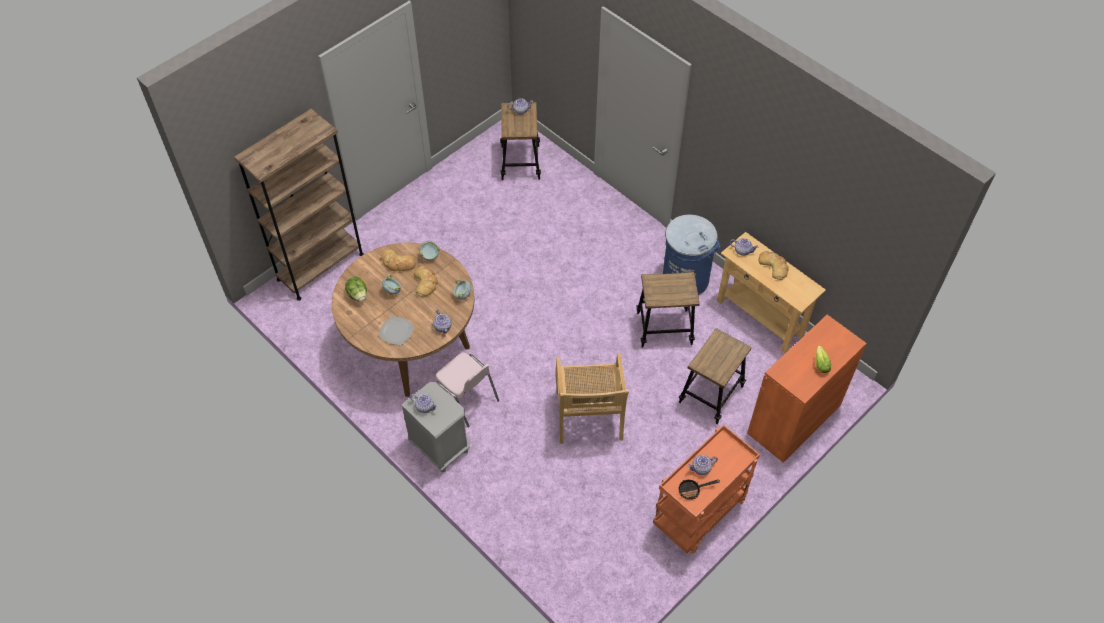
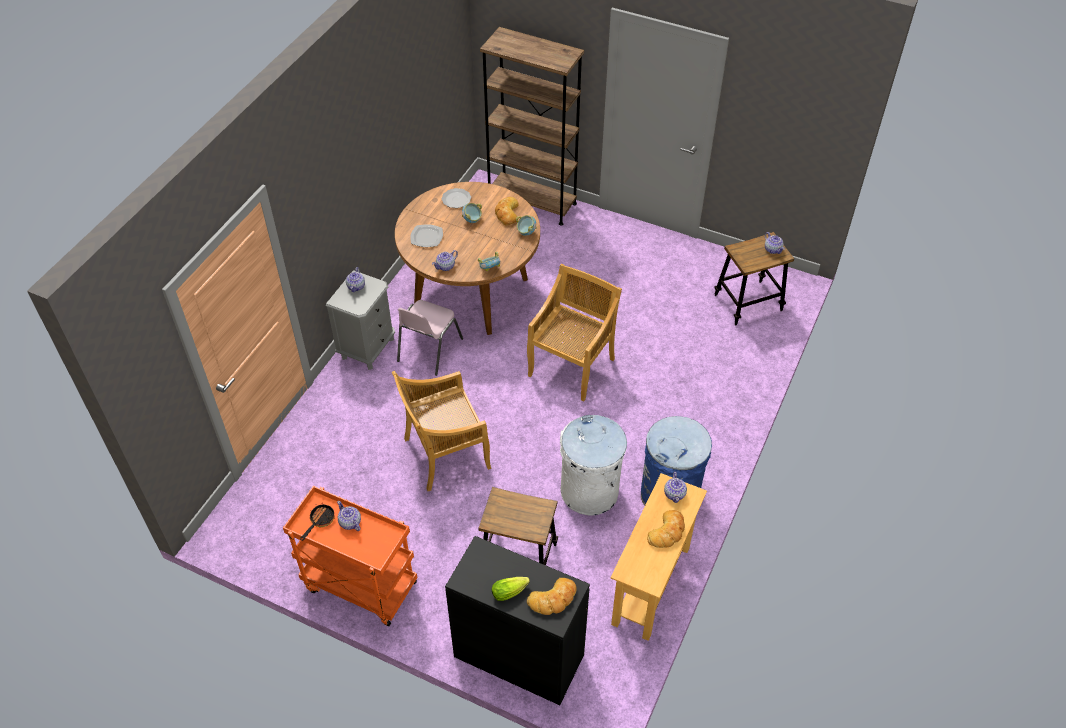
camera: 70 degrees right, 5 degrees down
lettuce [345,277,367,302] -> plate [442,188,471,208]
bread [414,266,438,297] -> bread moved to [527,578,577,615]
stool [637,272,700,348] -> white trash can [560,415,627,516]
frying pan [679,479,720,500] -> frying pan turned 60 degrees clockwise [300,504,335,541]
orange cabinet [747,315,867,463] -> black cabinet [445,536,590,705]
none -> beige chair [527,264,622,401]

